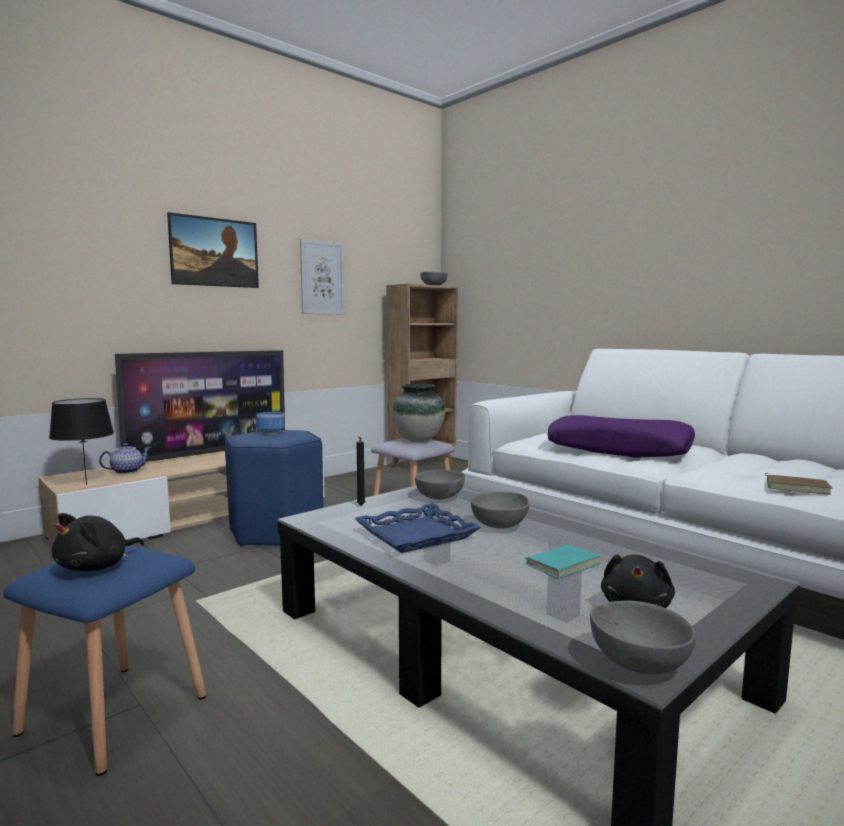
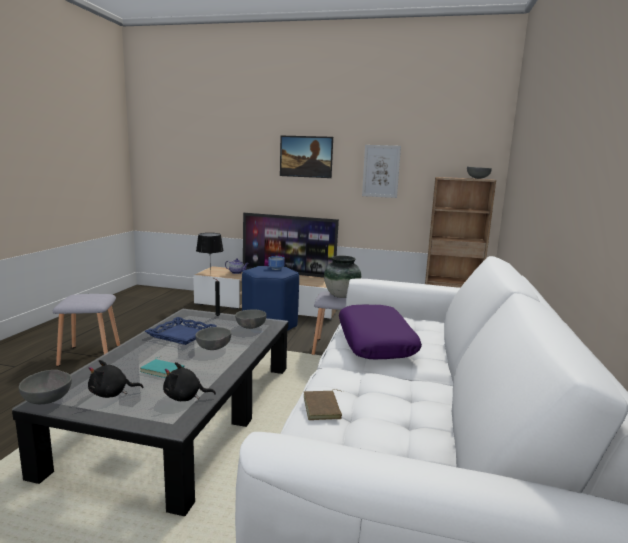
camera: 55 degrees right, 5 degrees up
blue stool [3,545,206,776] -> grey stool [53,294,120,366]
black plush toy [52,513,144,571] -> black plush toy moved to [163,362,216,401]

